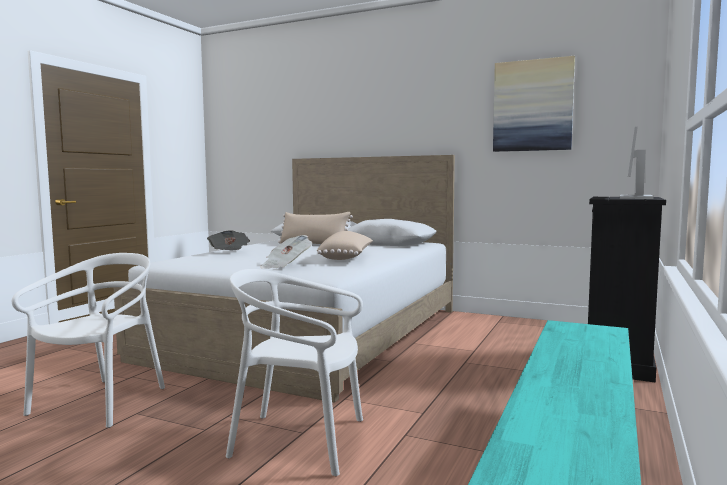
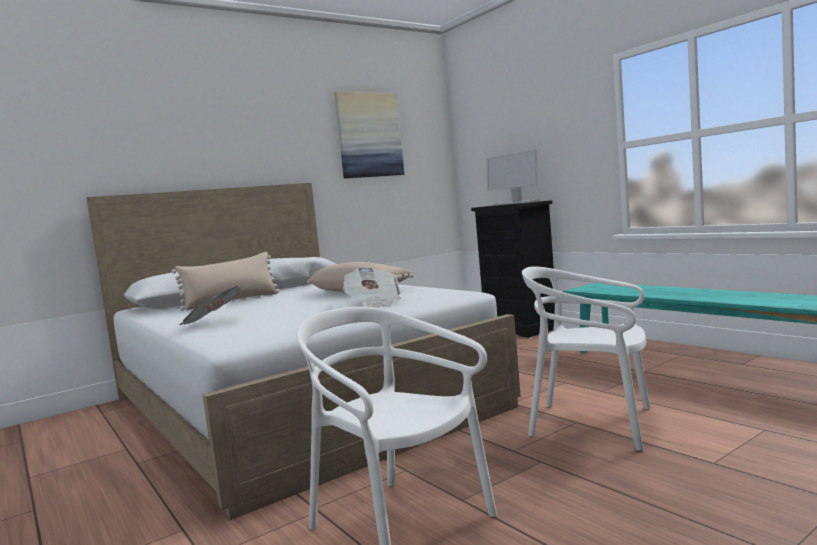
camera: 60 degrees left, 0 degrees up
white chair [226,269,363,476] -> white chair turned 75 degrees clockwise [522,266,650,451]

